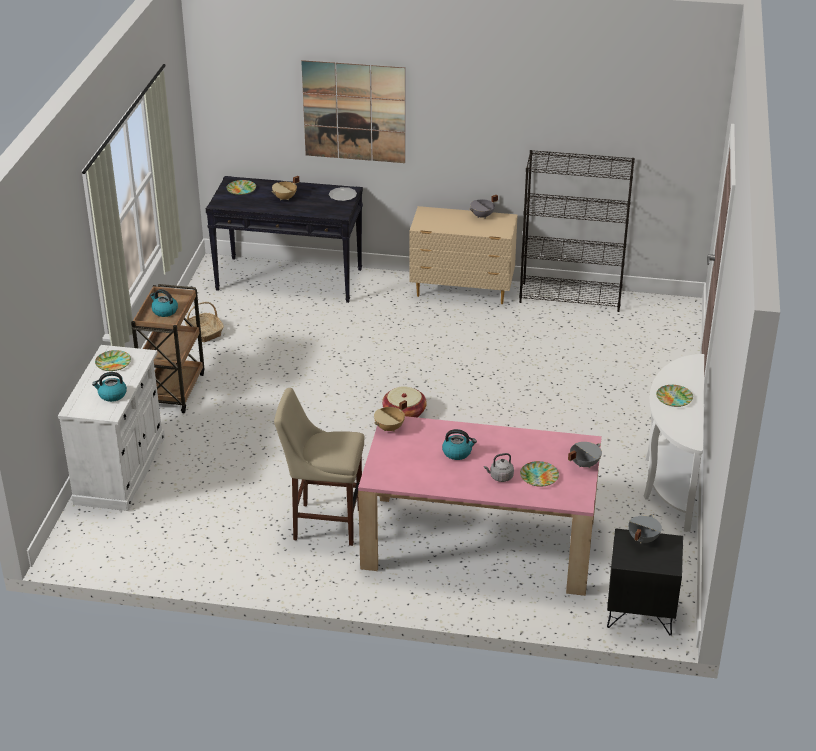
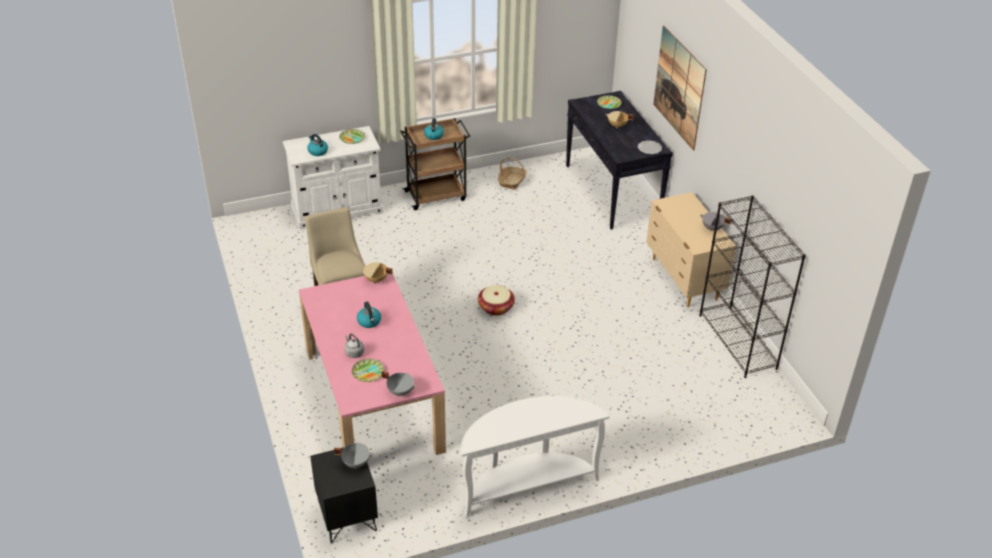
camera: 60 degrees right, 5 degrees up
plate [656,385,693,407] -> none

